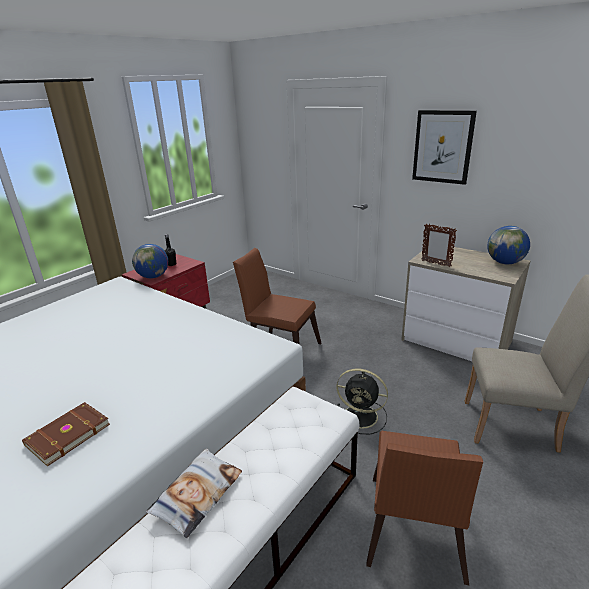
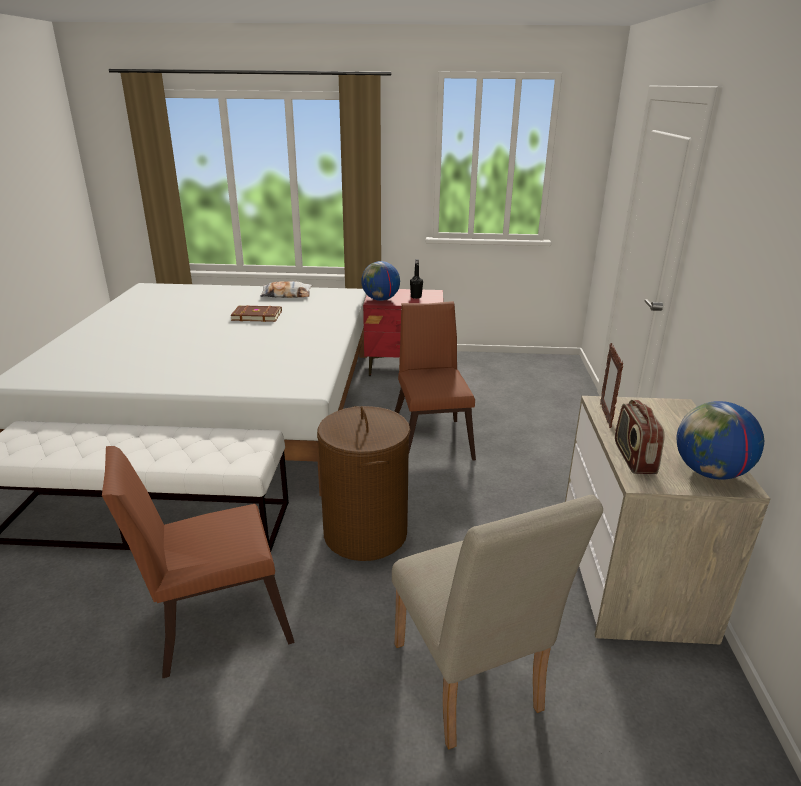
camera: 55 degrees right, 0 degrees up
brown book [22,402,110,466] -> brown book moved to [230,305,282,322]
pillow [146,448,242,538] -> pillow moved to [260,281,312,298]
black fan [337,369,388,434] -> brown laundry basket [317,406,410,561]
picture [412,110,477,185] -> none
none -> radio [615,400,665,474]

